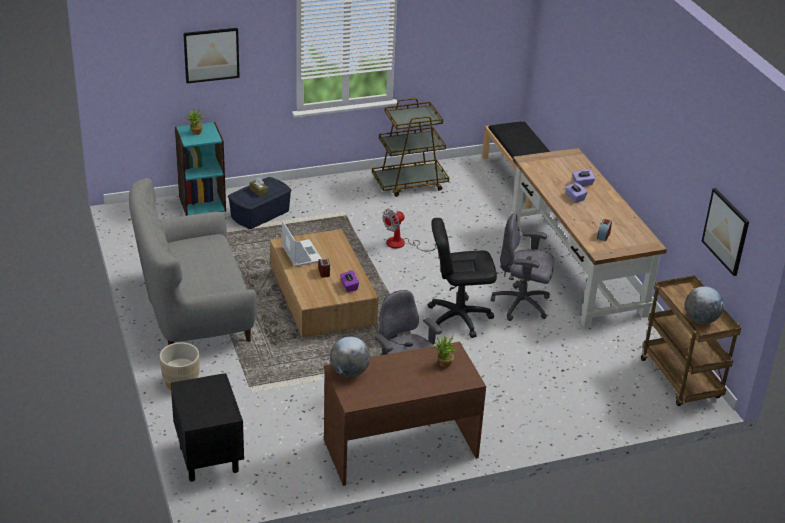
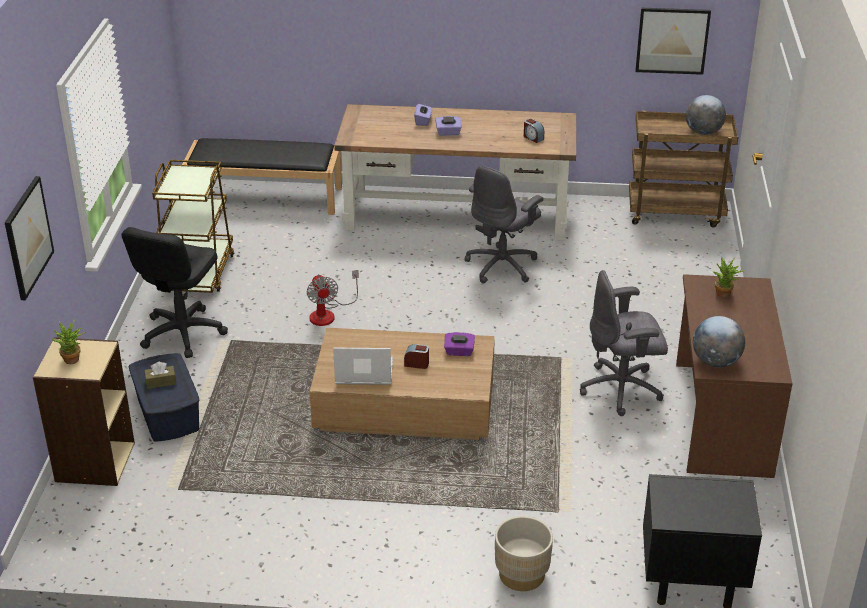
camera: 65 degrees left, 0 degrees up
grey sofa [129,178,257,345] -> none
turquoise bookcase [175,122,226,216] -> beige bookcase [33,337,135,486]
black office chair [428,218,497,338] -> black office chair moved to [121,227,228,358]

